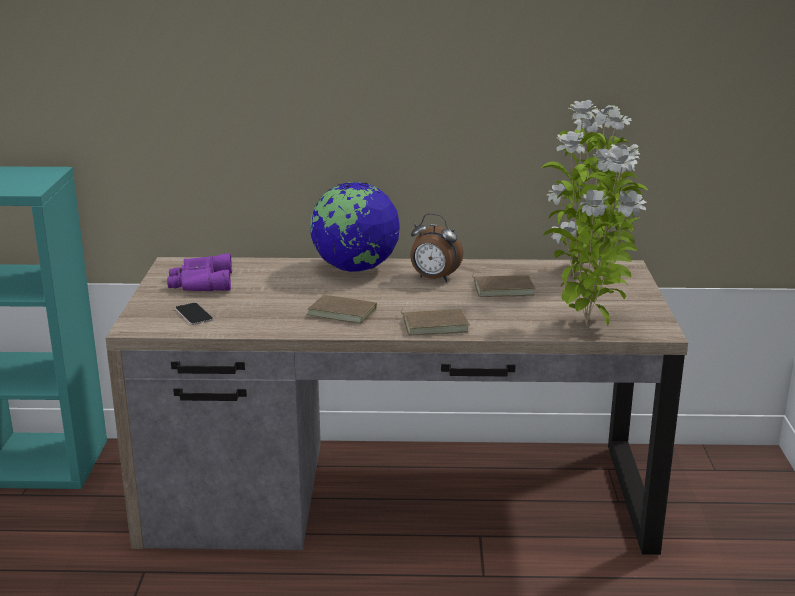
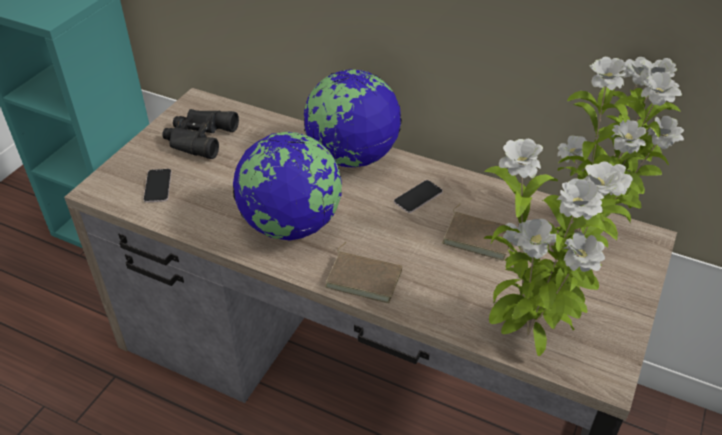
camera: 25 degrees right, 20 degrees up
purple binoculars [167,253,232,291] -> black binoculars [162,109,239,159]
brown book [307,291,377,324] -> globe [233,132,342,240]
alarm clock [410,213,463,282] -> phone [394,180,443,213]

